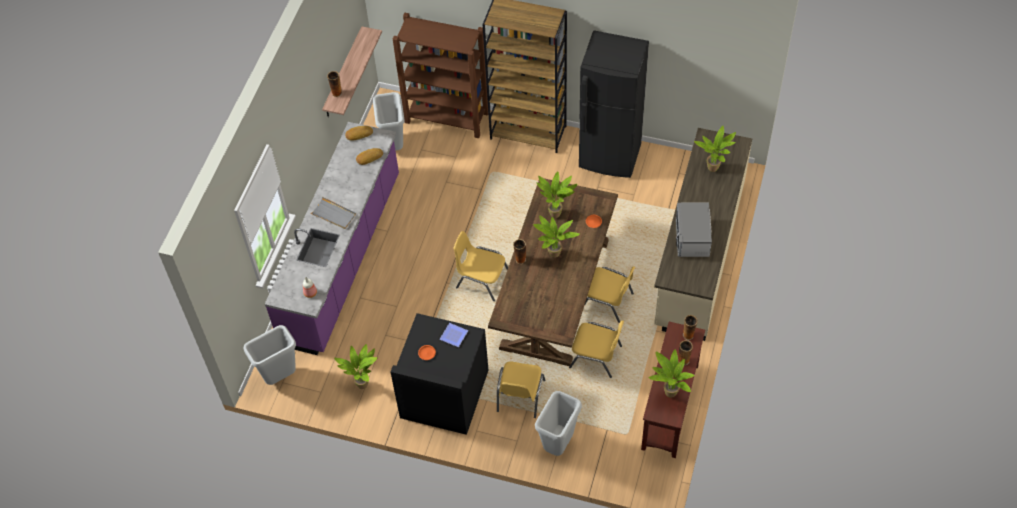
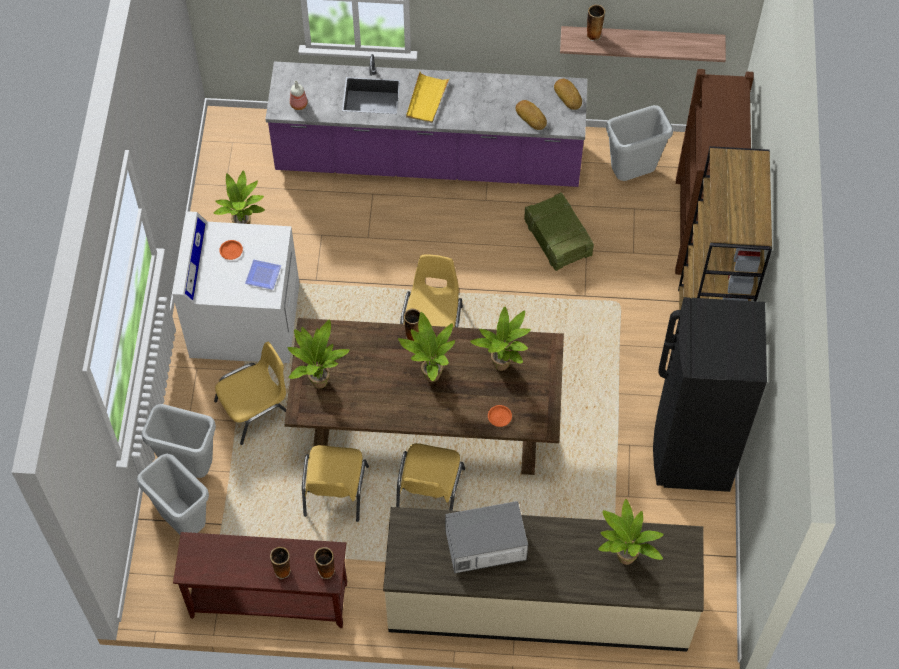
camera: 75 degrees right, 5 degrees up
grey trash can [244,325,296,385] -> grey trash can moved to [137,454,209,535]
grey tray [310,197,356,229] -> yellow tray [406,72,450,123]
black washing machine [391,313,488,435] -> white washing machine [173,211,300,363]
yellow chair [497,361,545,418] -> yellow chair turned 150 degrees clockwise [214,341,286,445]
potted plant [648,349,695,398] -> potted plant moved to [288,320,350,389]
none -> crate [524,192,594,271]

